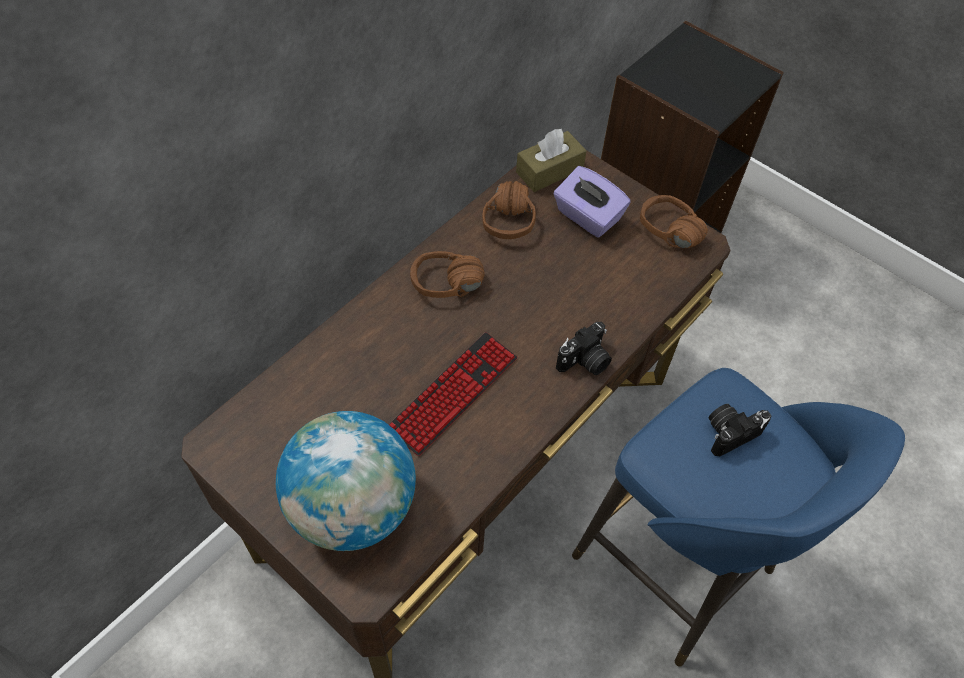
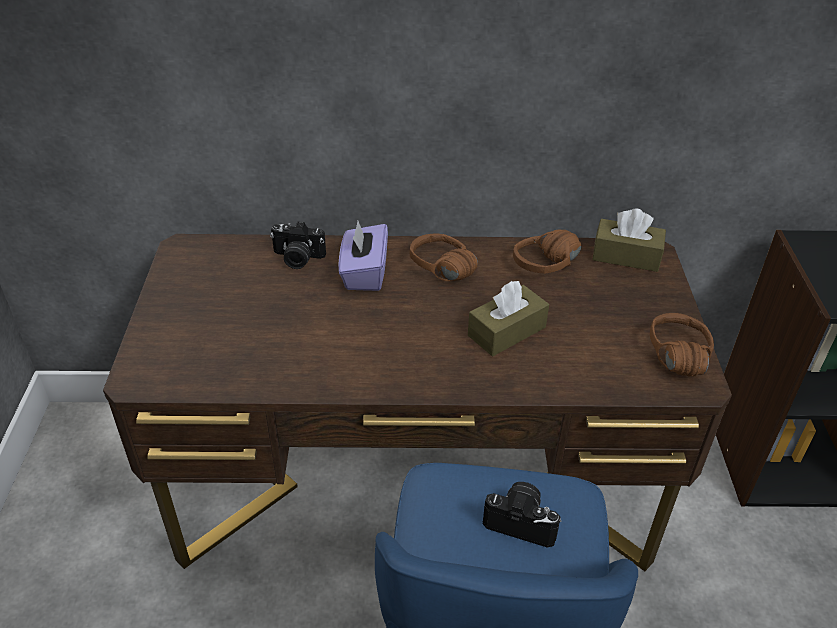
camera: 50 degrees right, 15 degrees down
globe [276,411,416,551] -> none
keyboard [389,332,517,456] -> none
purple tissue box [554,166,631,237] -> purple tissue box moved to [338,221,388,291]
camera [556,322,612,375] -> camera moved to [270,221,326,269]
none -> brown tissue box [468,281,549,357]

